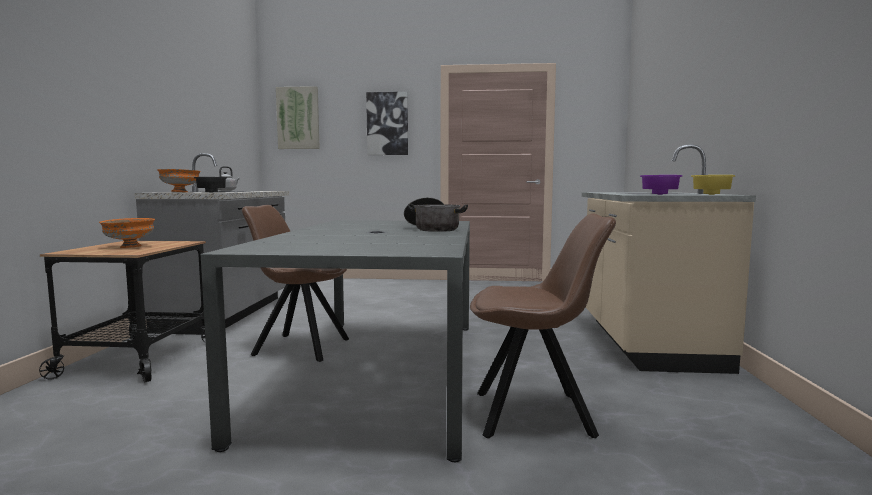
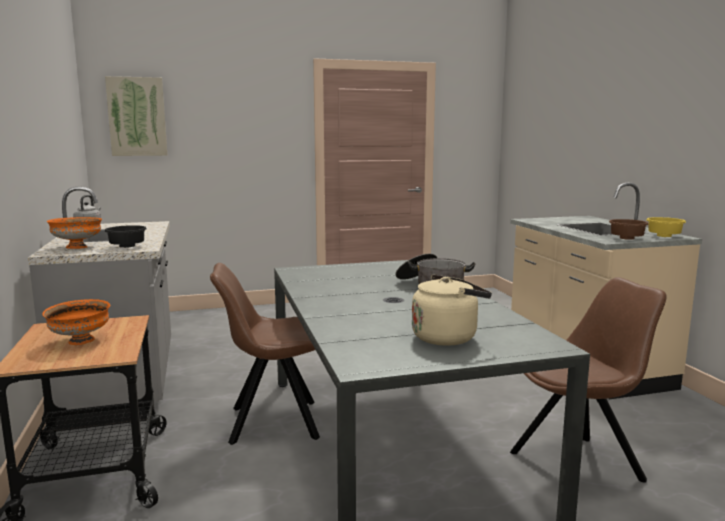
camera: 20 degrees left, 5 degrees up
picture [366,92,408,155] -> none
purple bowl [640,175,683,195] -> brown bowl [609,219,648,240]
none -> beige kettle [412,275,492,346]

